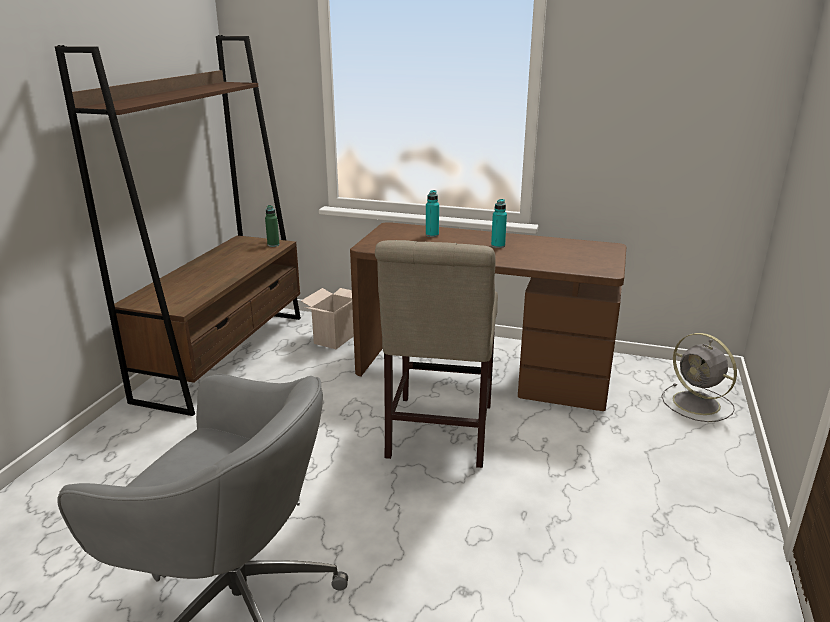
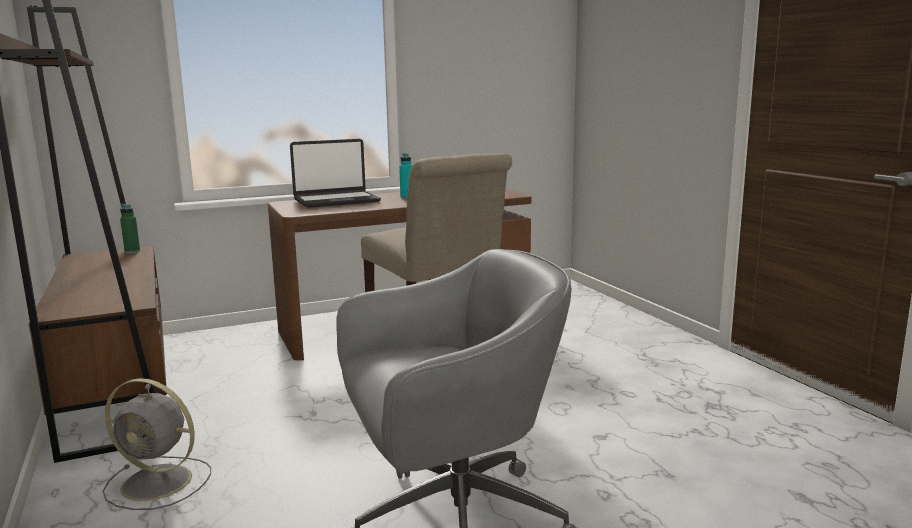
camera: 40 degrees left, 10 degrees down
cardboard box [301,288,354,349] -> none
turquoise bottle [426,190,439,237] -> laptop [290,139,381,208]
grey fan [661,333,737,422] -> grey fan moved to [103,378,211,510]

